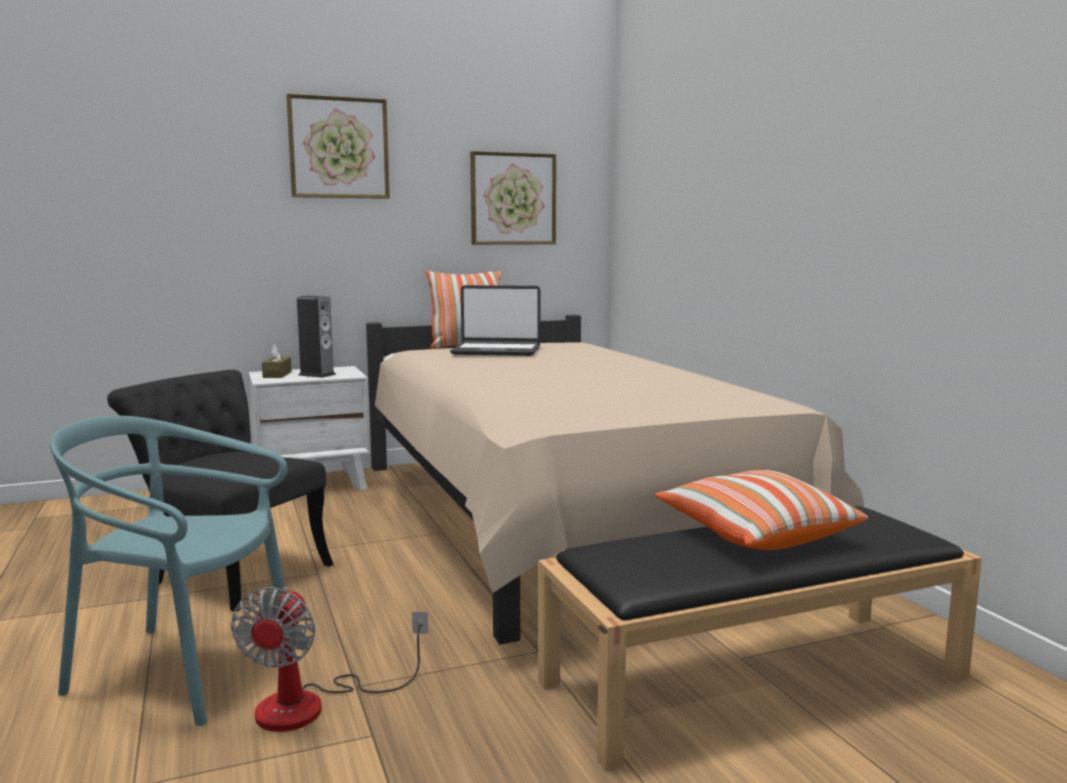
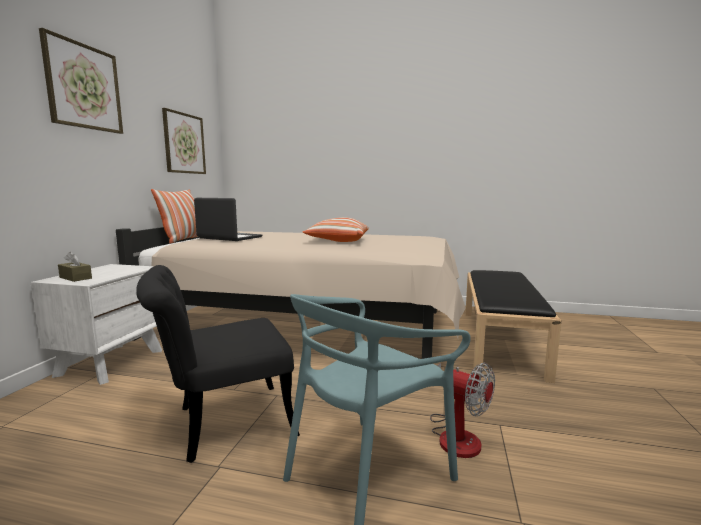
camera: 55 degrees left, 0 degrees up
speaker [297,296,336,378] -> none
laptop [450,285,541,356] -> laptop turned 105 degrees counterclockwise [194,198,262,241]
pillow [655,470,868,550] -> pillow moved to [303,217,369,242]

